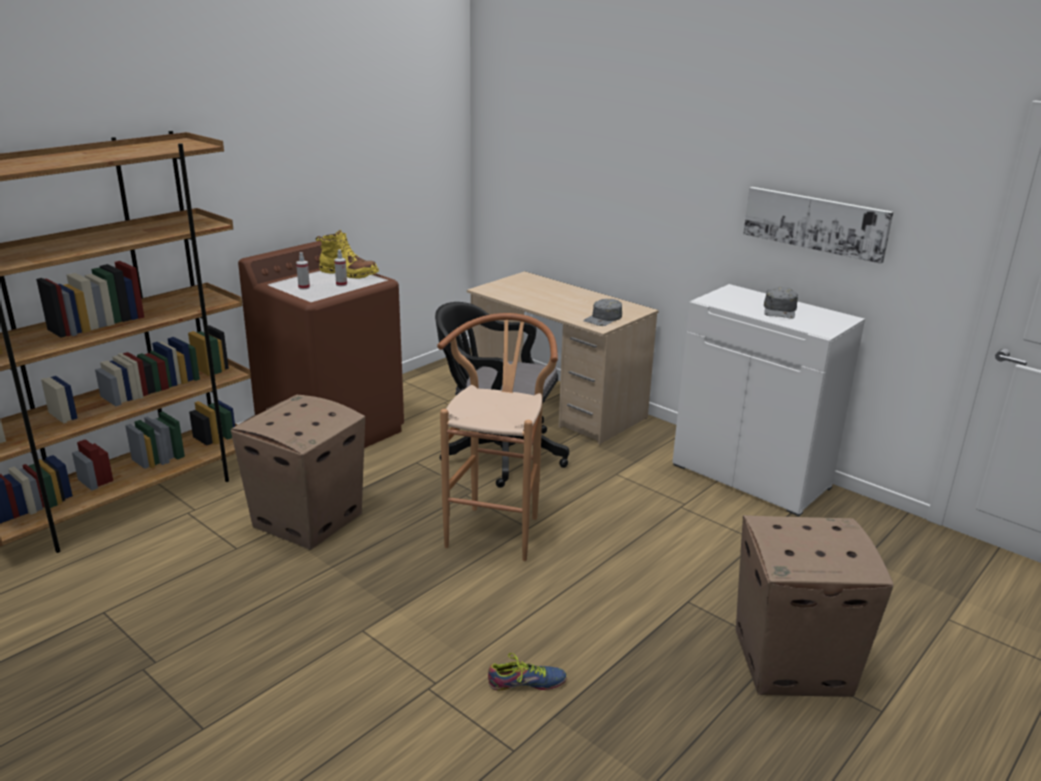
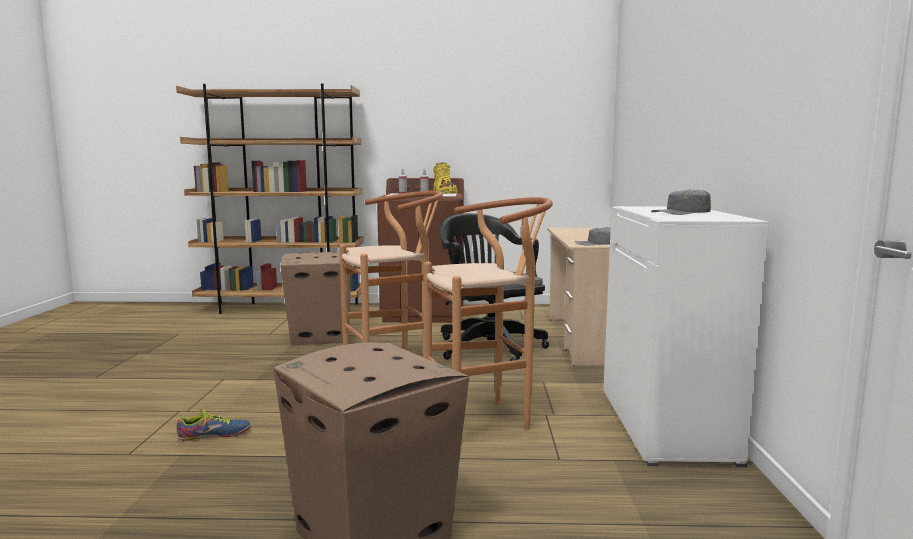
camera: 50 degrees right, 15 degrees down
shoe [488,653,567,691] -> shoe turned 60 degrees counterclockwise [177,409,251,441]
picture [743,187,893,264] -> none
none -> brown stool [424,197,553,430]

